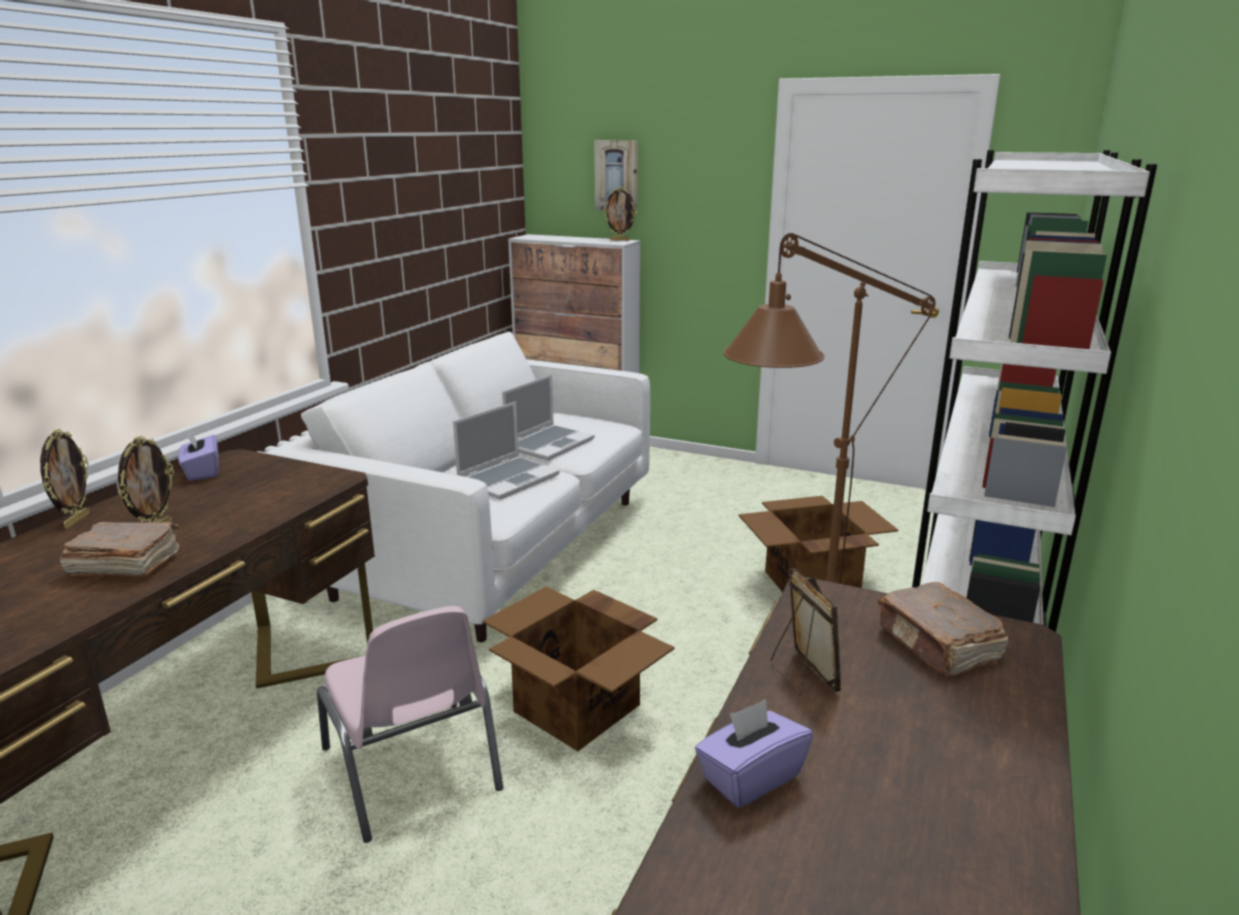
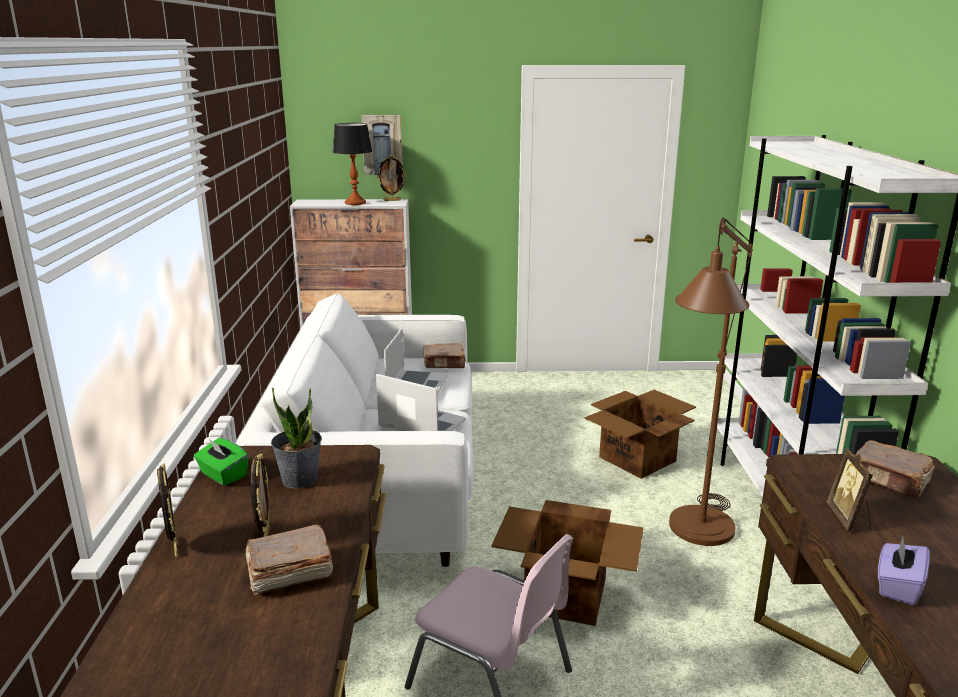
camera: 25 degrees left, 0 degrees up
purple tissue box [178,430,218,481] -> green tissue box [194,438,248,486]
laptop [453,401,560,500] -> laptop turned 75 degrees counterclockwise [376,374,466,431]
picture frame [770,568,841,696] -> picture frame turned 135 degrees counterclockwise [827,448,873,531]
none -> potted plant [271,387,322,489]
none -> table lamp [332,123,373,205]
none -> brown book [423,343,466,368]

